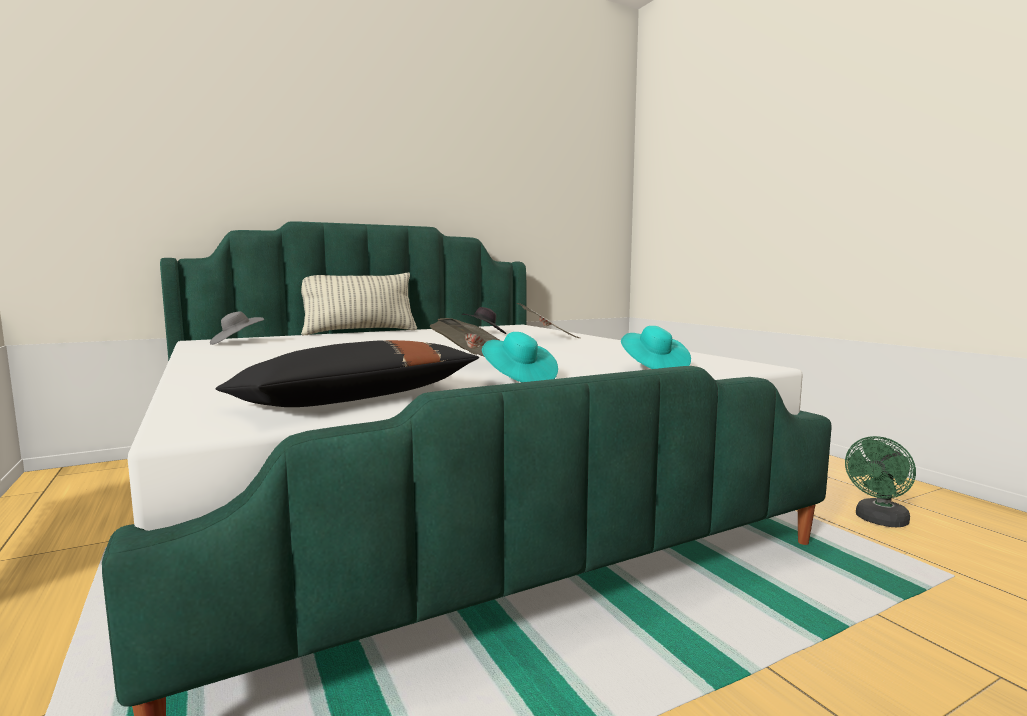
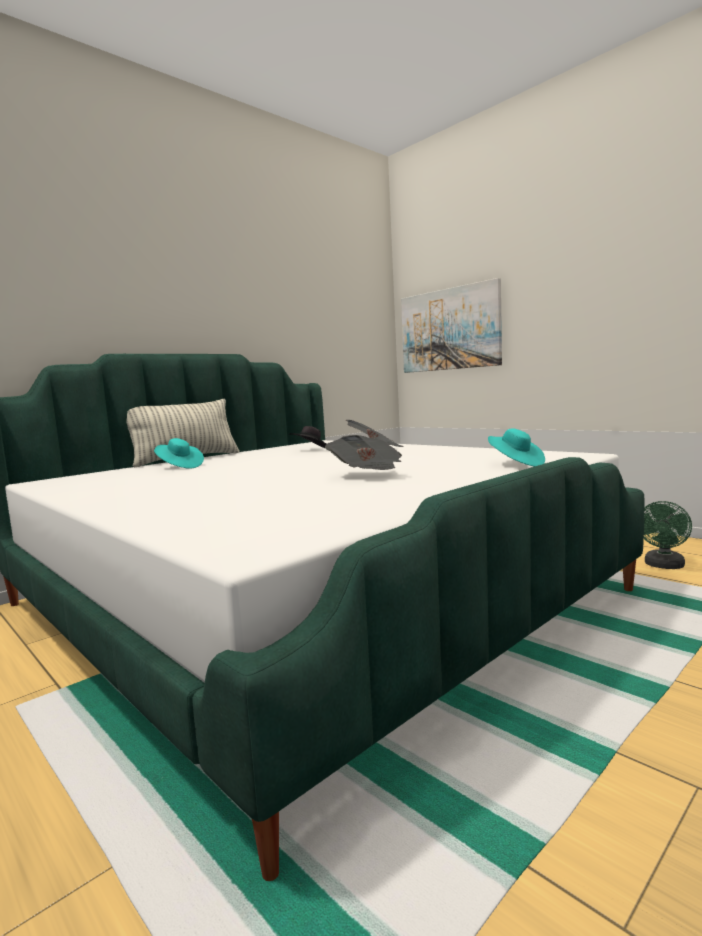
camera: 15 degrees left, 0 degrees up
grey hat [210,311,264,345] -> none
black pillow [215,340,479,407] -> none
turquoise hat [482,332,558,382] -> turquoise hat moved to [154,438,204,469]
none -> picture [401,278,502,373]

